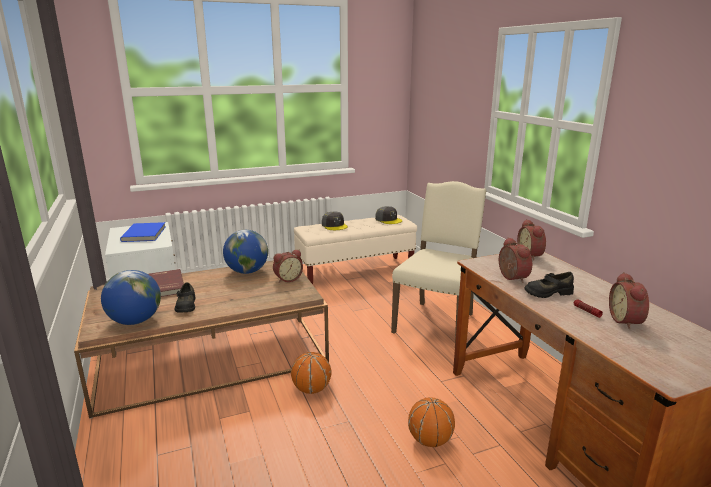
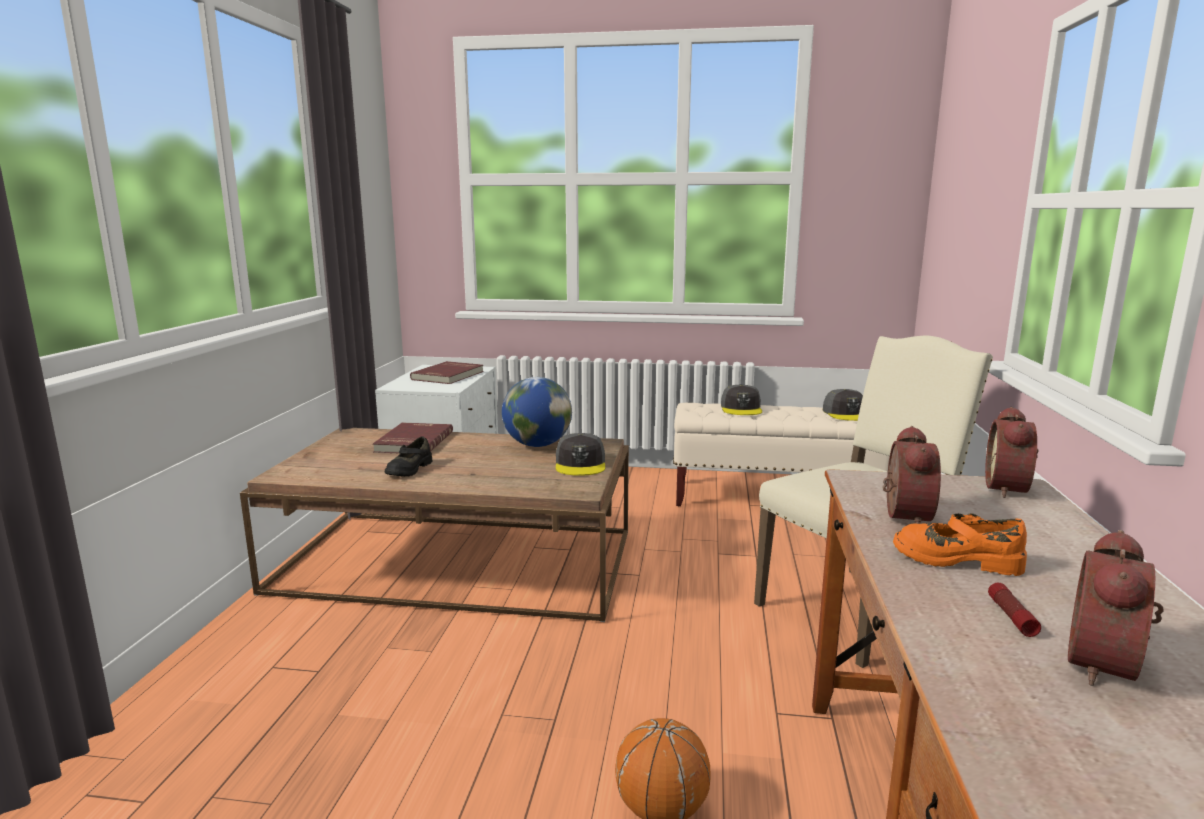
camera: 30 degrees right, 5 degrees down
globe [101,270,161,325] -> none
blue book [120,222,165,242] -> red book [410,361,484,384]
alarm clock [273,250,303,283] -> grey cap [556,433,605,476]
basketball [291,352,332,394] -> none
black shoe [525,272,574,298] -> orange shoe [893,513,1027,576]

